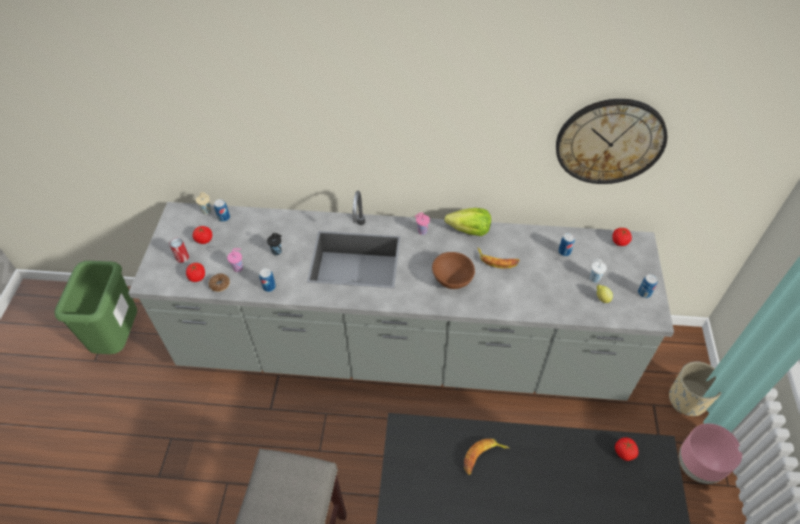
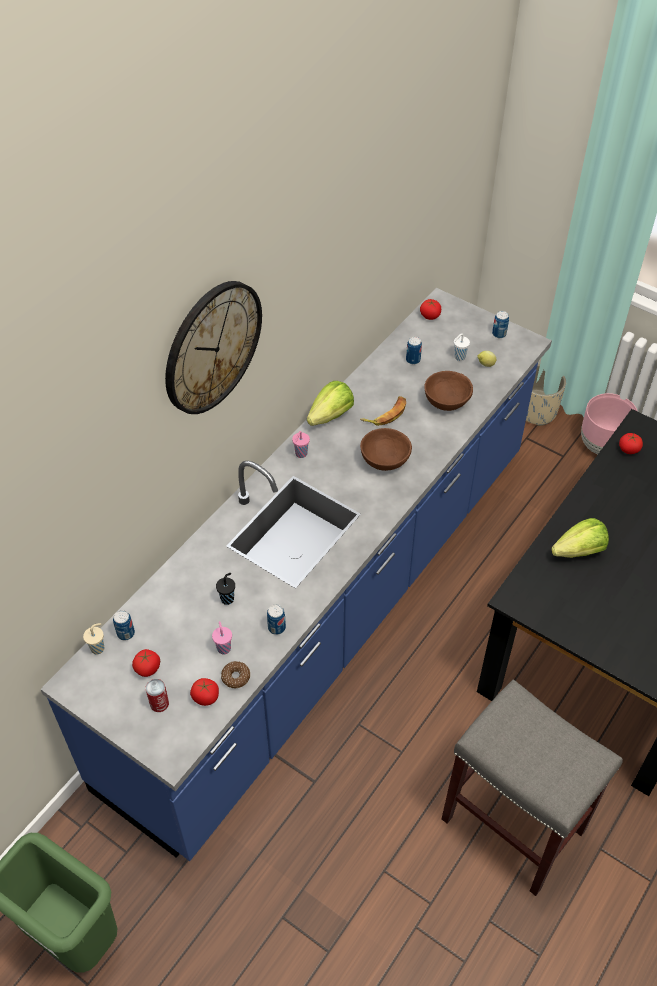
camera: 60 degrees left, 0 degrees up
grey counter [128,191,674,401] -> blue counter [41,288,552,861]
banana [464,439,509,475] -> lettuce [551,518,609,558]
wall clock [556,99,668,184] -> wall clock moved to [165,281,262,414]
none -> brown bowl [424,371,473,411]

